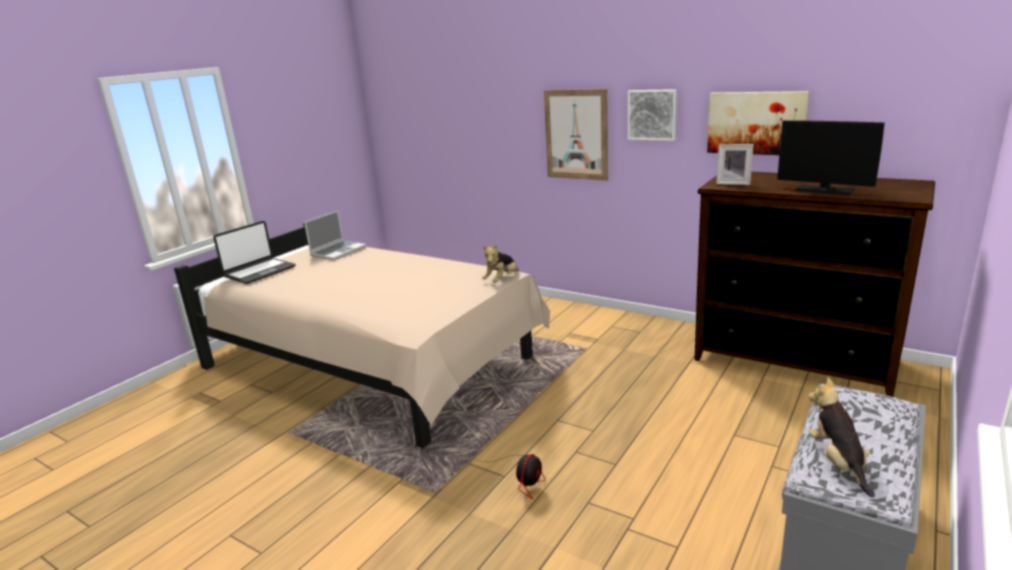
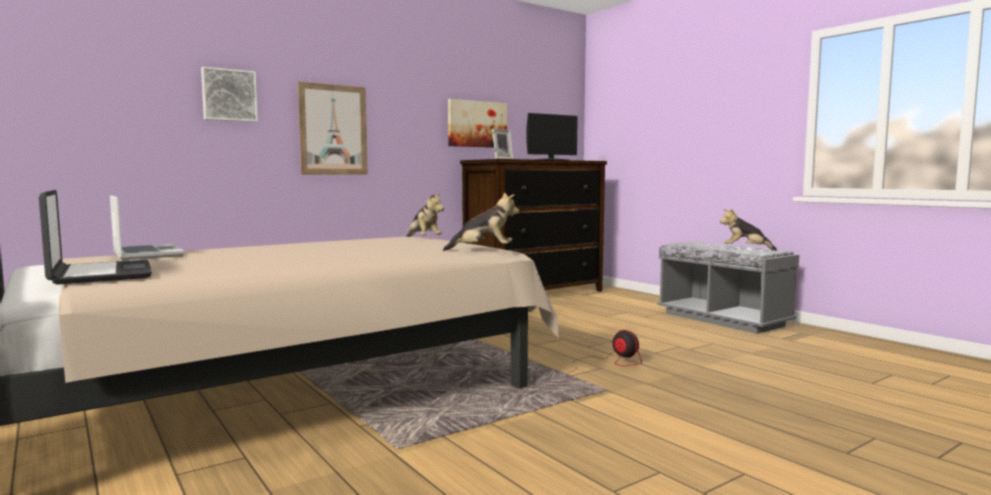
camera: 70 degrees left, 15 degrees down
picture [628,89,677,141] -> picture moved to [201,67,258,122]
none -> plush toy [443,192,519,251]

